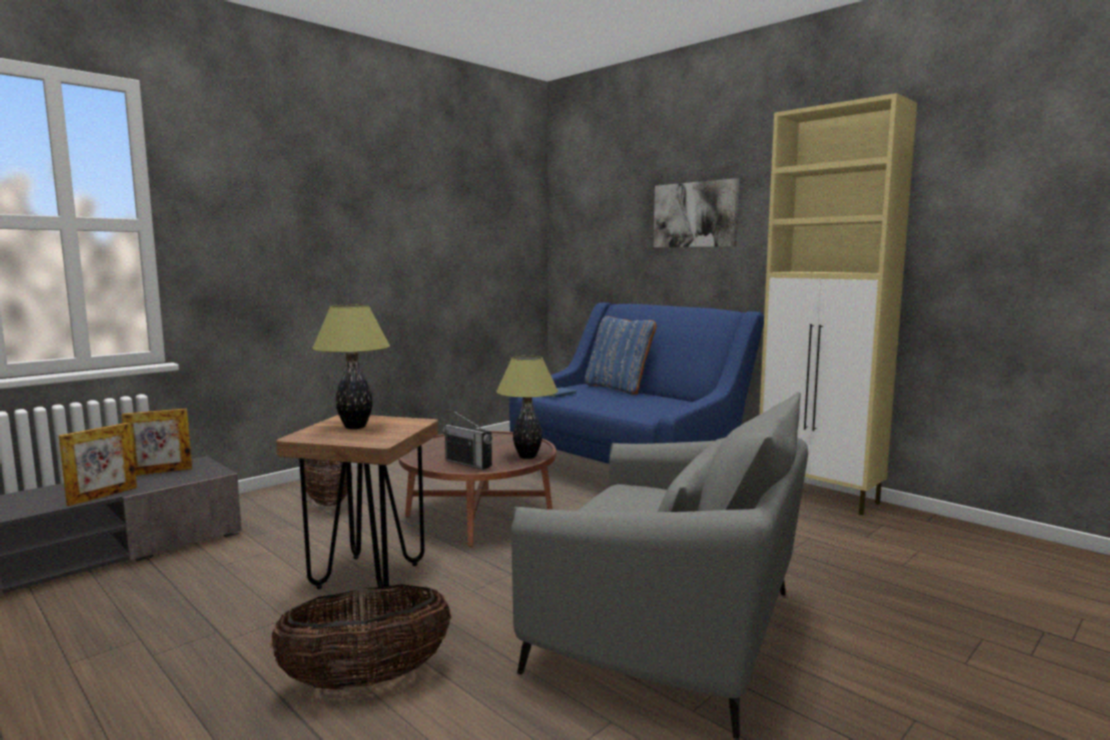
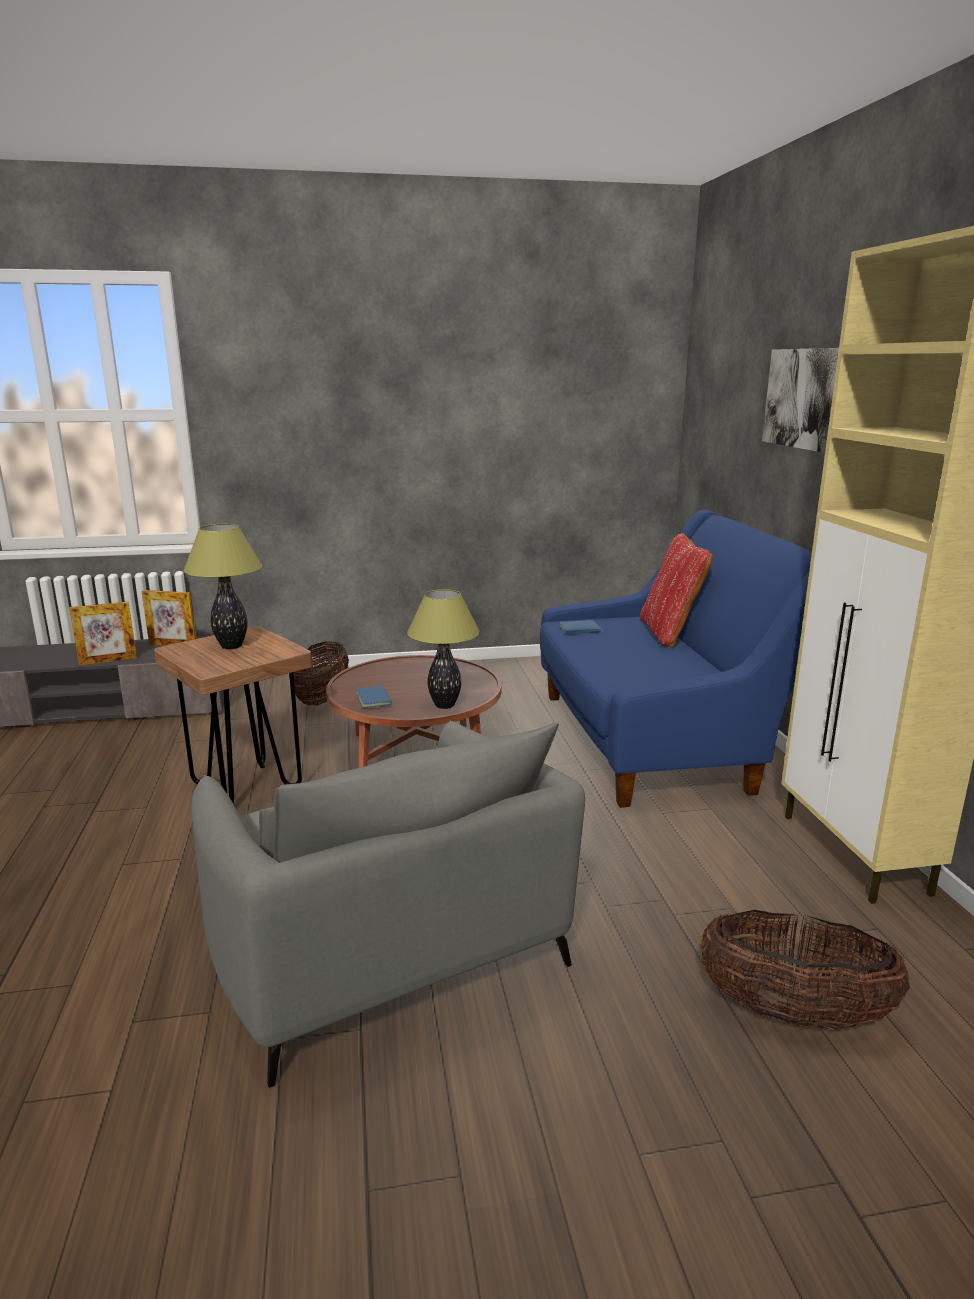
camera: 35 degrees right, 10 degrees up
basket [270,584,452,690] -> basket moved to [699,910,910,1030]
radio [443,410,492,470] -> blue book [356,685,392,708]
blue pillow [585,316,656,395] -> red pillow [640,533,713,648]

